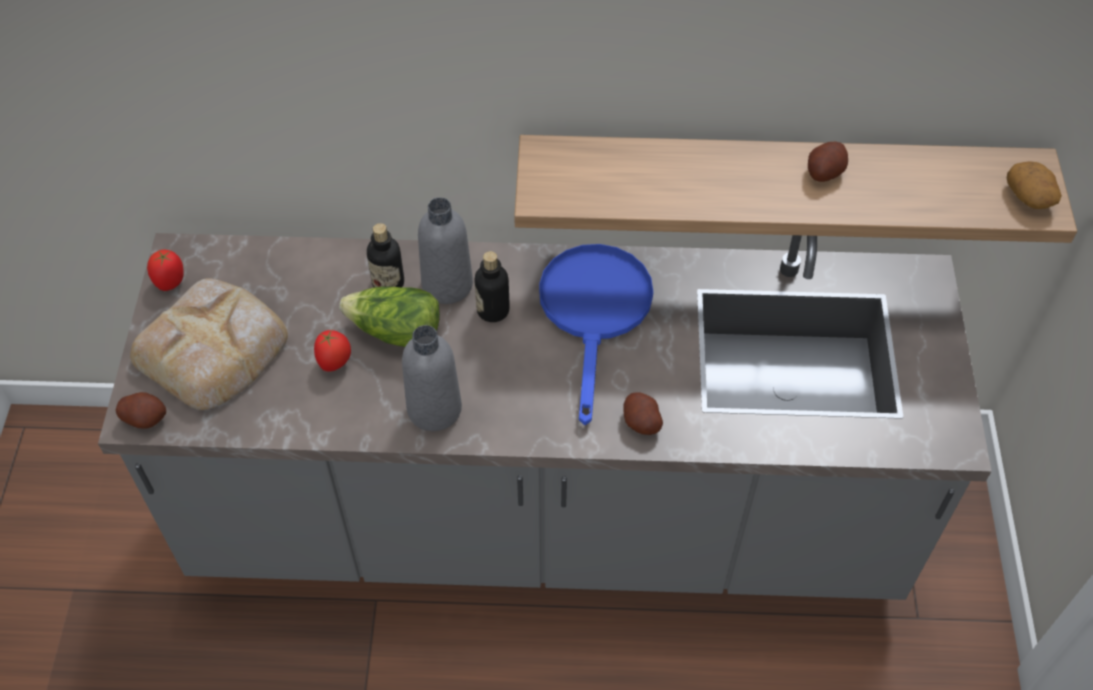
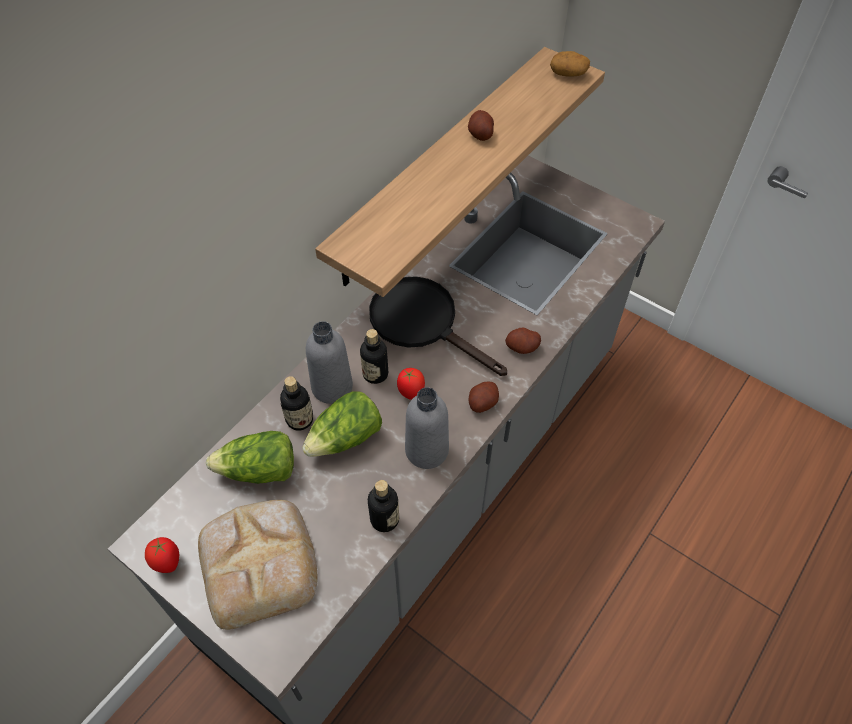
camera: 55 degrees left, 0 degrees up
potato [116,392,166,429] -> potato moved to [468,381,499,413]
tomato [314,330,351,372] -> tomato moved to [397,368,425,400]
blue frying pan [539,244,653,425] -> black frying pan [369,276,507,376]
none -> lettuce [206,431,294,484]
none -> bottle [368,480,399,532]

